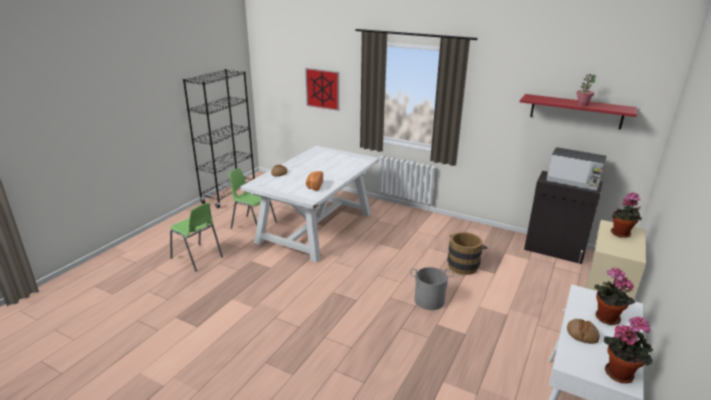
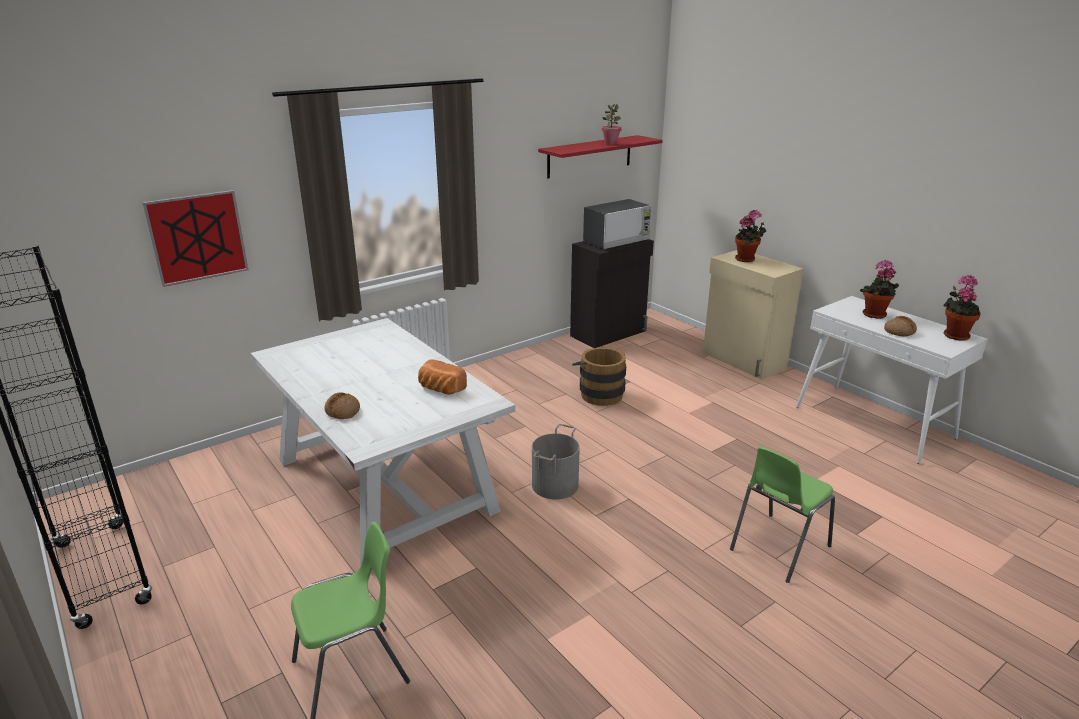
camera: 65 degrees left, 0 degrees up
green chair [229,168,277,229] -> green chair moved to [730,447,835,583]
grey bucket [410,267,454,310] -> grey bucket moved to [532,424,580,500]

